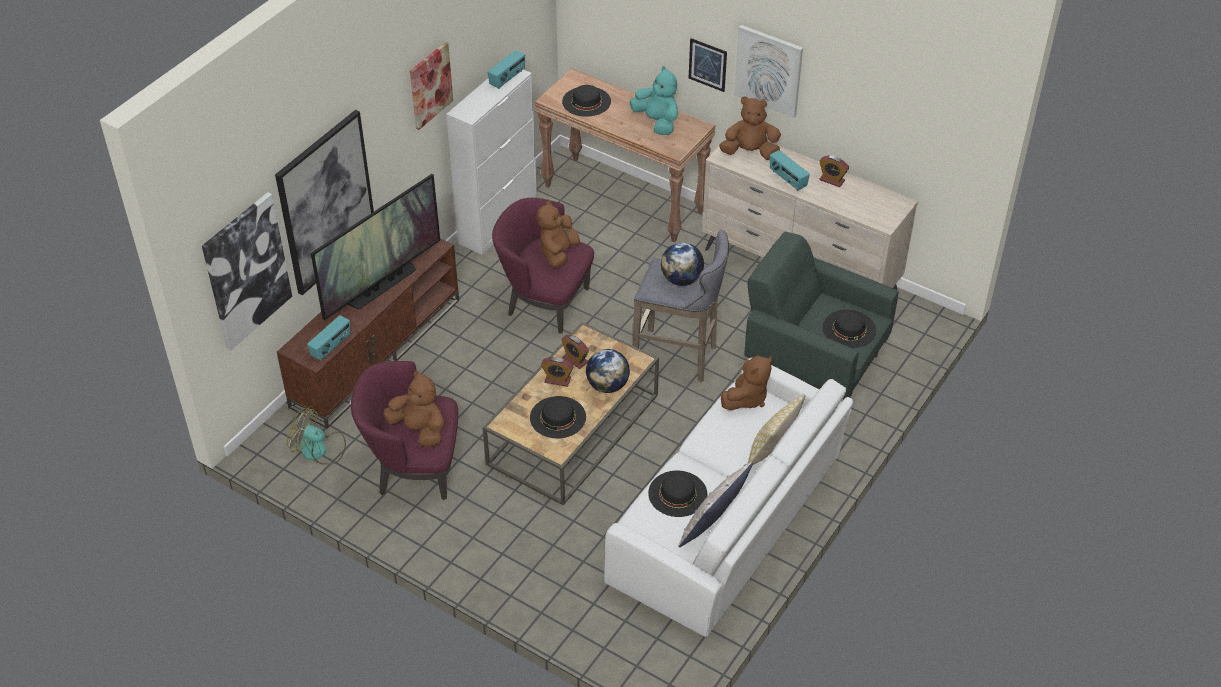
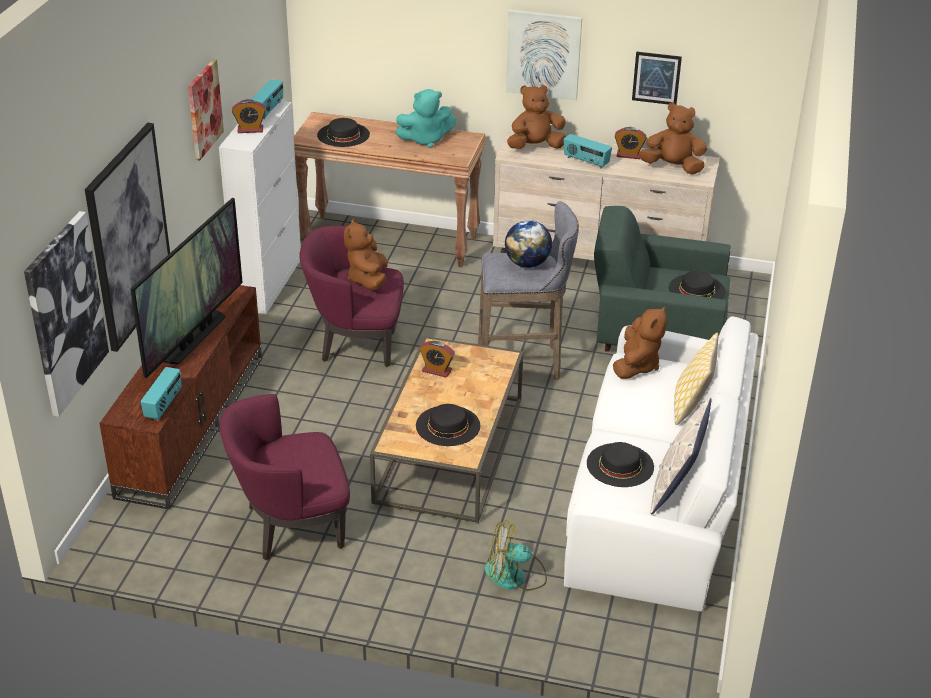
camera: 20 degrees left, 10 degrees down
fan [286,406,346,465] -> fan moved to [485,520,547,591]
brown plush toy [383,371,444,447] -> brown plush toy moved to [639,102,707,174]
alarm clock [541,357,574,387] -> alarm clock moved to [232,99,266,133]
globe [586,349,630,393] -> none
turquoise plush toy [630,66,678,135] -> turquoise plush toy turned 135 degrees clockwise [395,89,456,148]
picture [689,38,727,92] -> picture moved to [632,51,682,105]

